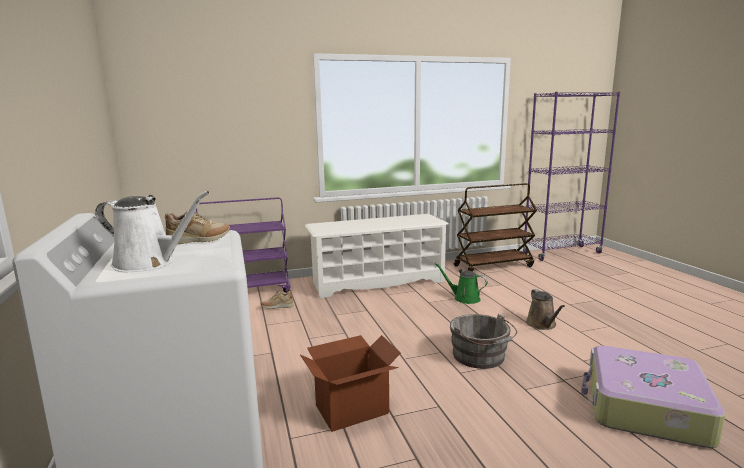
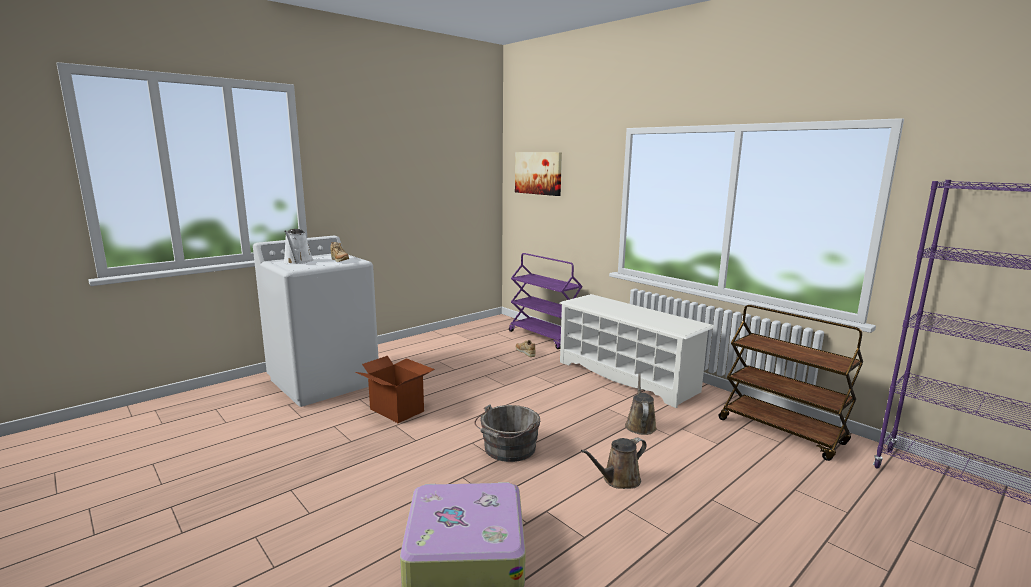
camera: 65 degrees right, 0 degrees up
green watering can [435,263,488,304] -> brown watering can [625,373,657,435]
none -> picture [515,152,562,196]

